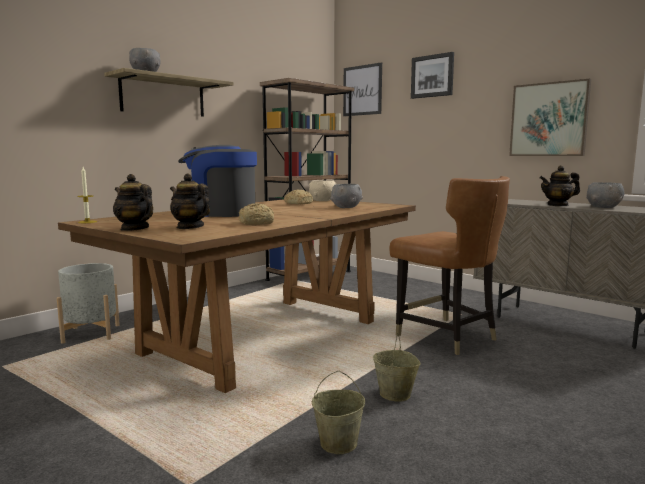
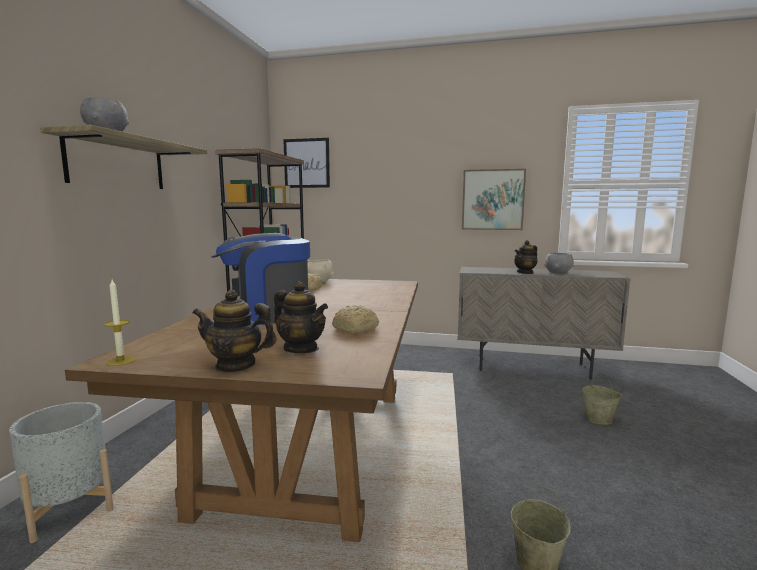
camera: 30 degrees left, 0 degrees up
teapot [170,174,210,229] -> teapot turned 150 degrees counterclockwise [274,281,328,353]
grey bowl [330,184,363,208] -> none
beige bucket [373,333,421,402] -> beige bucket moved to [582,373,622,425]
brown chair [389,176,510,355] -> none
picture [411,52,454,99] -> none

